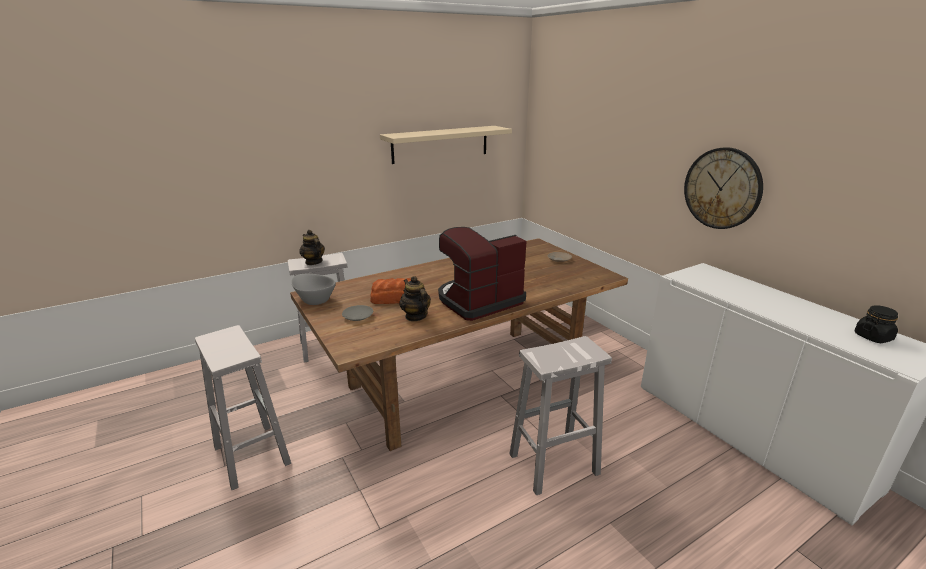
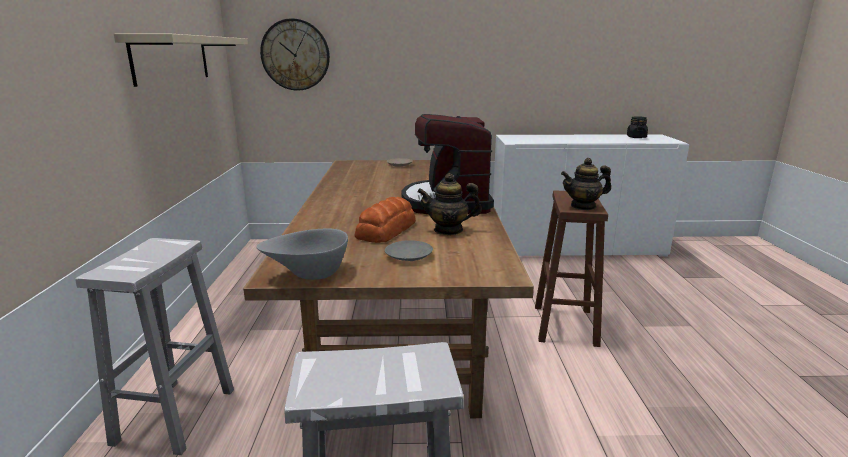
camera: 60 degrees left, 5 degrees down
teapot [299,230,325,265] -> teapot moved to [561,158,611,210]
white stool [510,336,612,495] -> brown stool [535,191,608,347]
wall clock [684,147,763,229] -> wall clock moved to [260,18,330,91]

